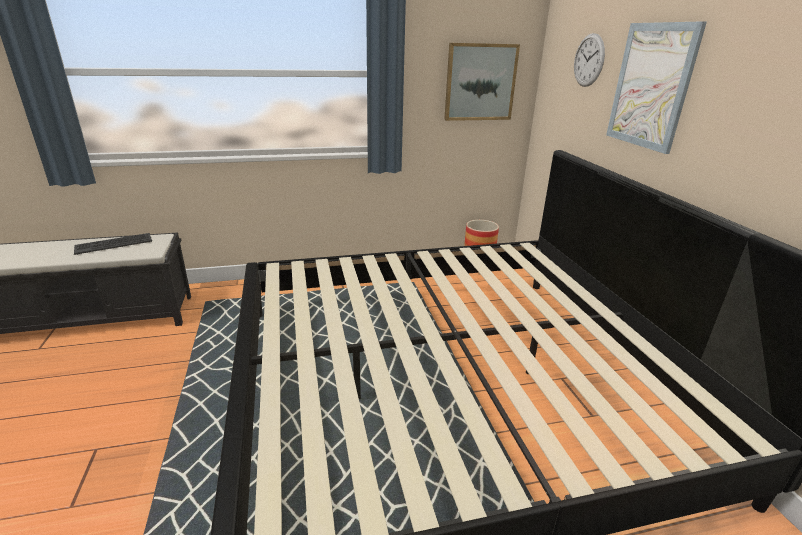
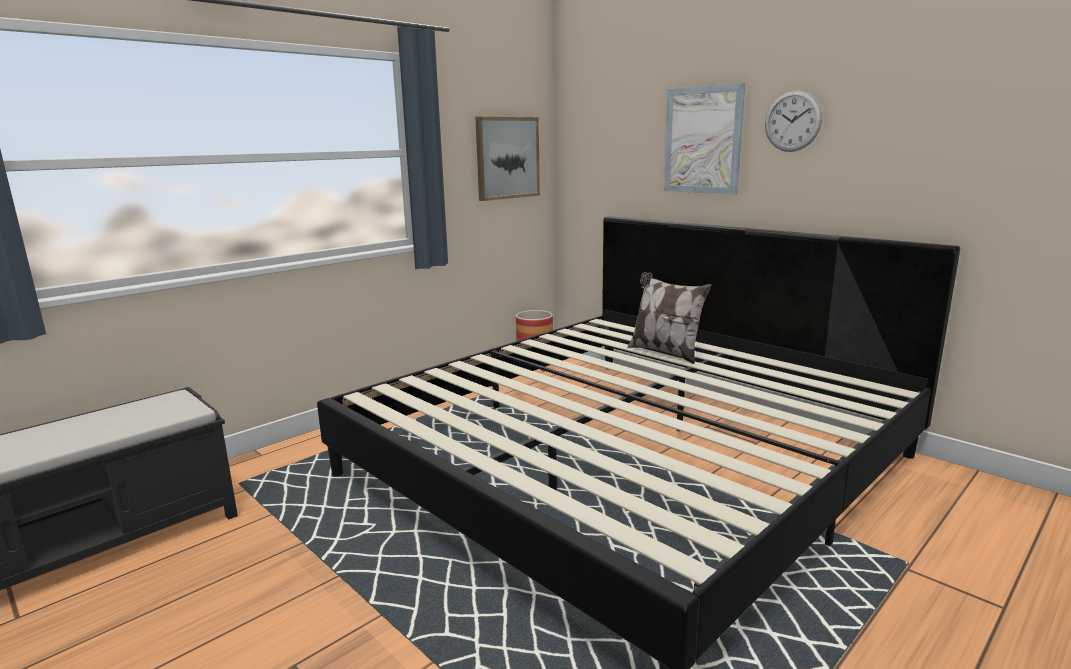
camera: 30 degrees left, 10 degrees down
keyboard [74,233,152,255] -> none
wall clock [574,33,605,87] -> wall clock moved to [765,90,822,152]
none -> pillow [627,272,711,364]

